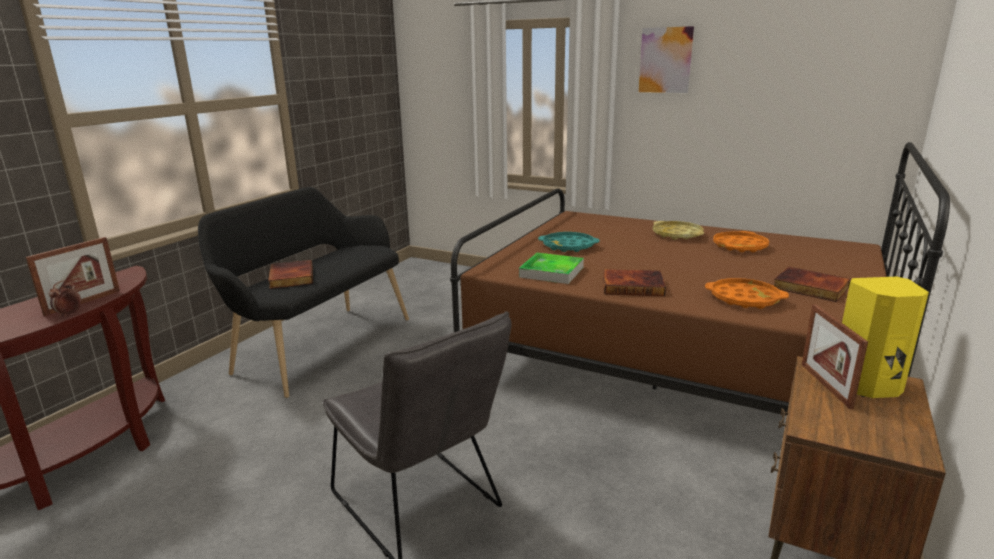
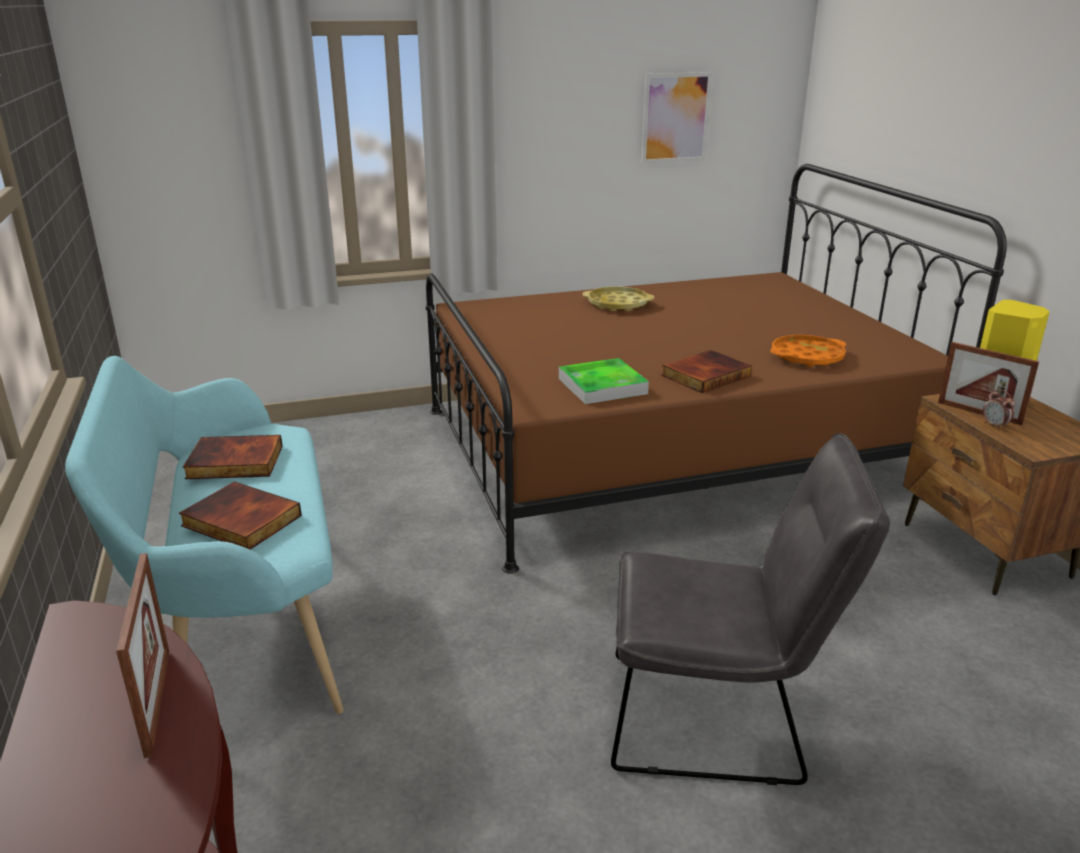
camera: 45 degrees left, 5 degrees up
alarm clock [49,280,81,317] -> alarm clock moved to [983,389,1015,430]
black bench [198,187,409,398] -> turquoise bench [65,356,344,714]
turquoise tray [538,232,599,252] -> none
picture [635,23,698,96] -> picture moved to [641,72,712,163]
orange tray [713,231,769,252] -> none
book [774,267,851,302] -> book moved to [183,435,283,479]

